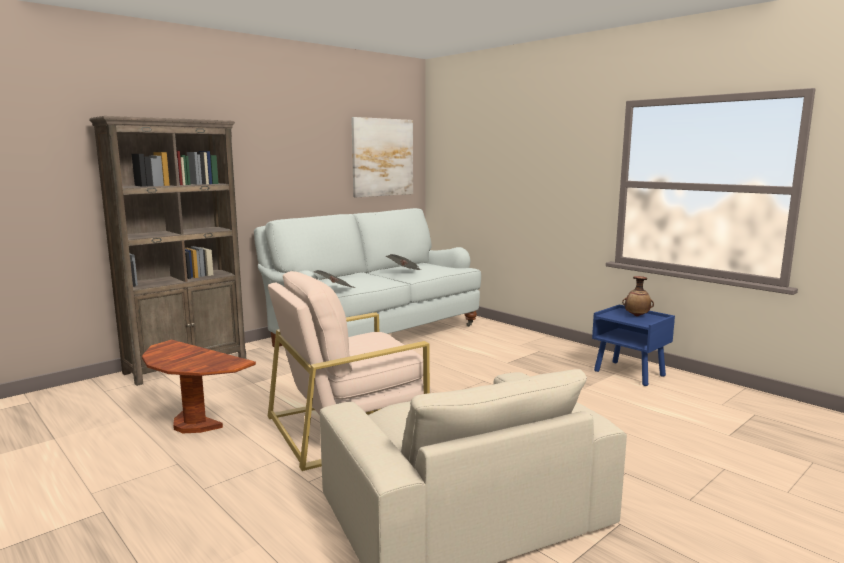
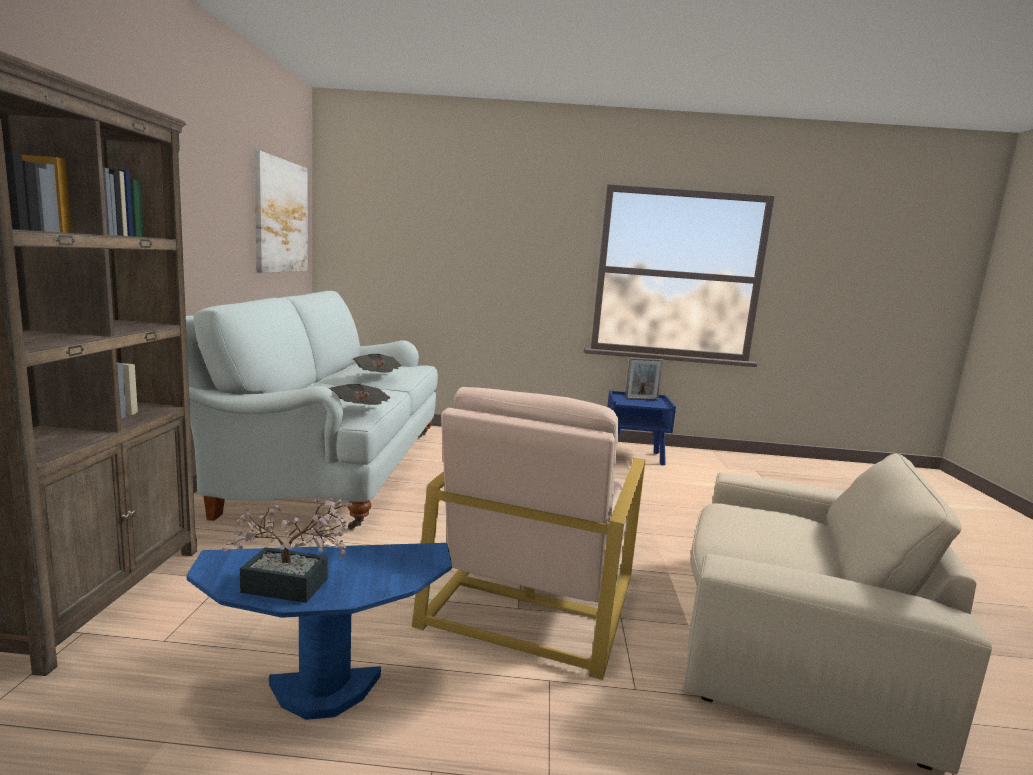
camera: 45 degrees left, 0 degrees up
brown side table [142,339,256,433] -> blue side table [187,543,452,720]
vase [622,276,654,317] -> picture frame [625,358,663,401]
none -> potted plant [222,498,352,603]

